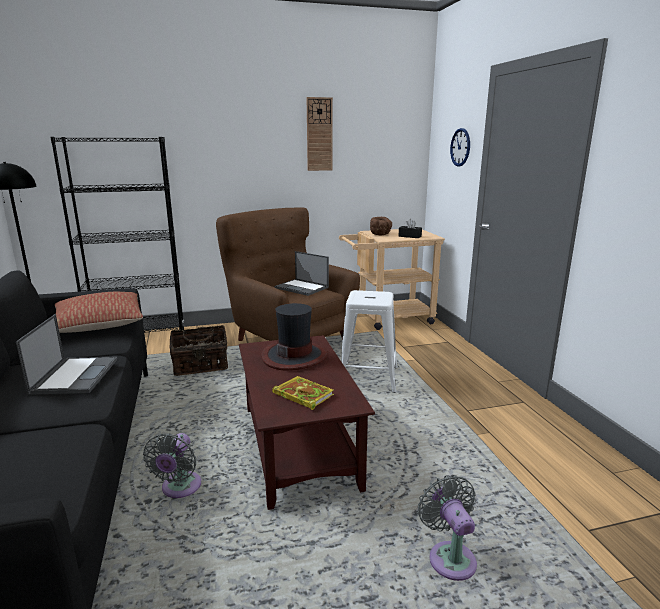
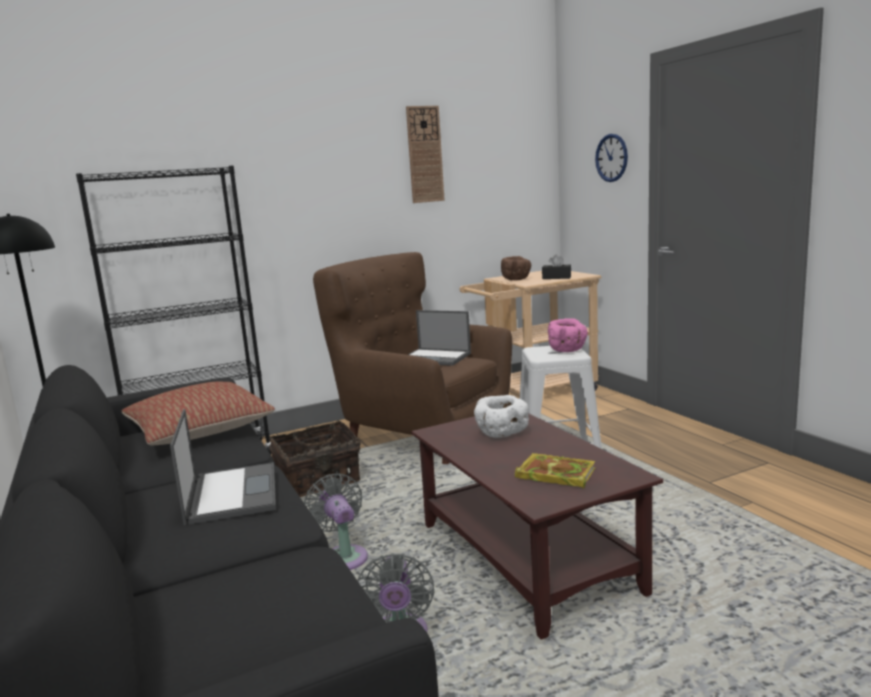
camera: 10 degrees left, 5 degrees down
hat [261,303,328,371] -> white bowl [474,395,529,438]
grey fan [418,475,477,581] -> grey fan moved to [304,473,368,570]
none -> pink bowl [548,318,588,352]

